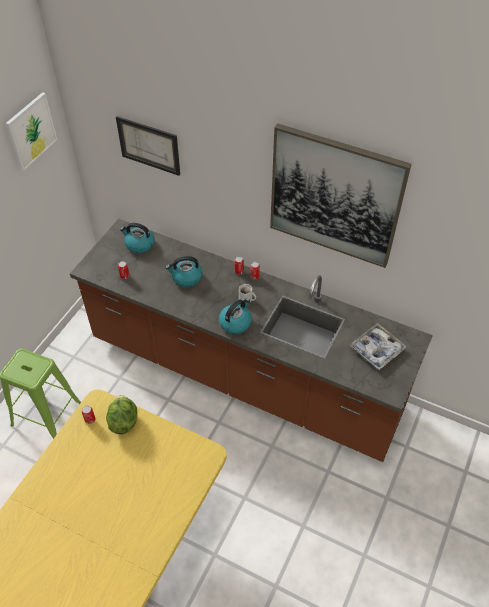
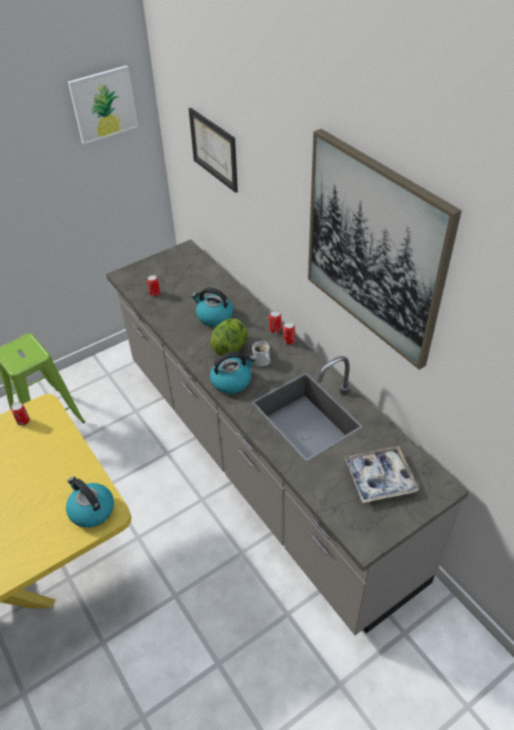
camera: 30 degrees right, 5 degrees down
brown counter [70,219,433,462] -> grey counter [106,240,469,635]
lettuce [106,395,137,434] -> lettuce moved to [210,319,248,356]
kettle [120,223,154,253] -> kettle moved to [66,476,114,528]

